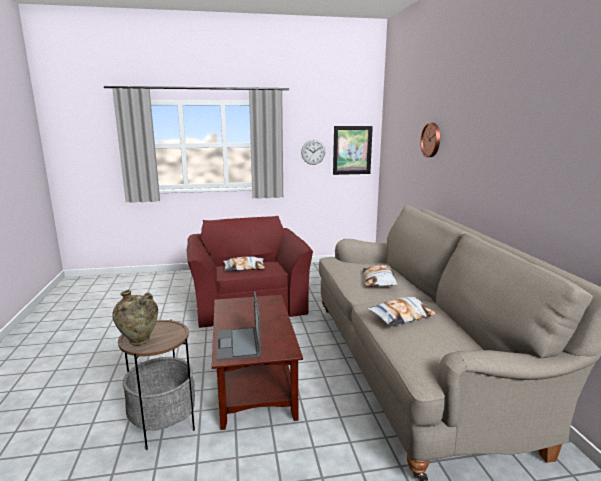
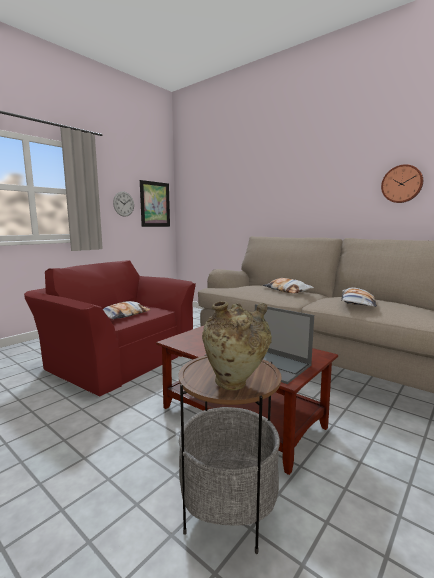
camera: 40 degrees left, 5 degrees down
wall clock [420,123,440,157] -> wall clock moved to [381,164,423,203]

